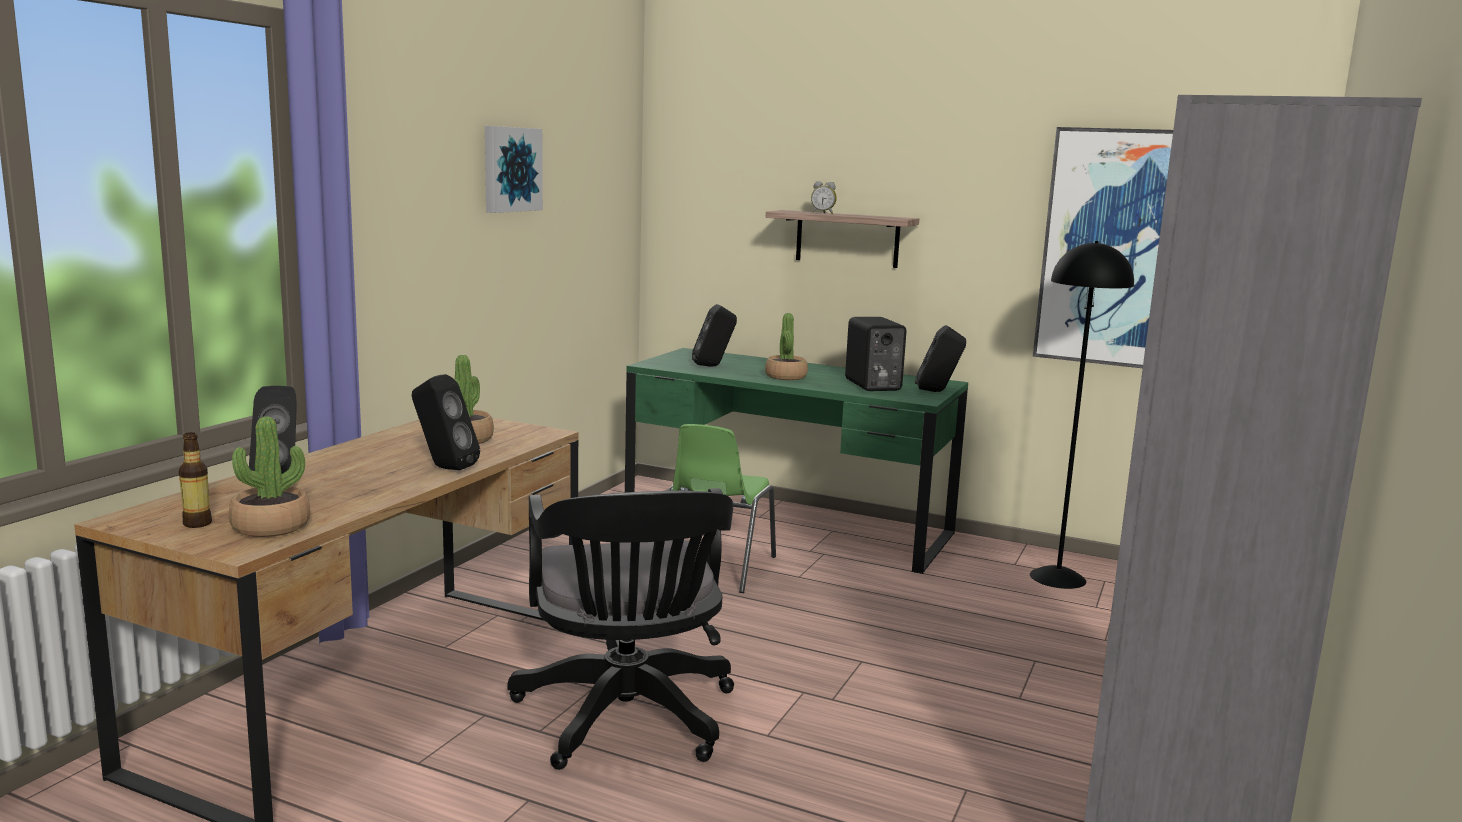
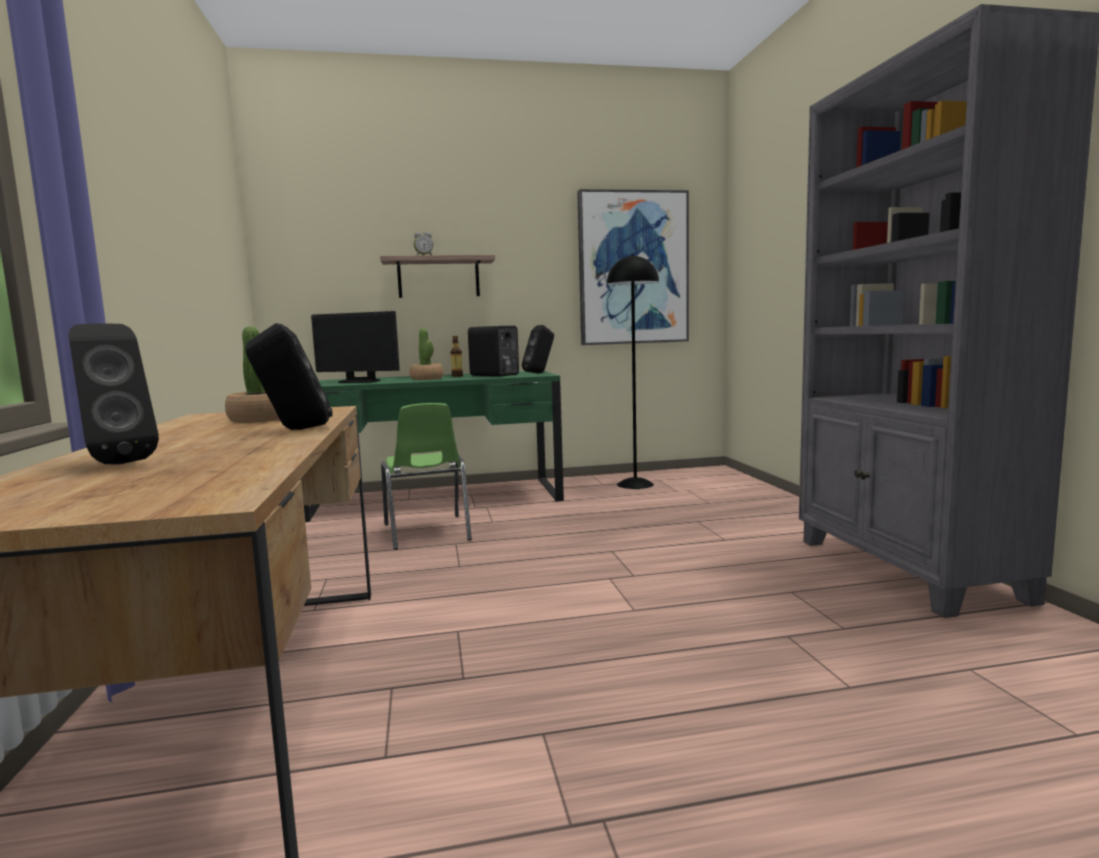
camera: 35 degrees left, 5 degrees down
bottle [179,432,212,528] -> bottle moved to [451,336,463,377]
potted plant [229,416,310,537] -> none
picture [485,126,543,213] -> none
black office chair [508,488,734,770] -> none
black speaker [692,304,737,367] -> monitor [311,311,400,383]

